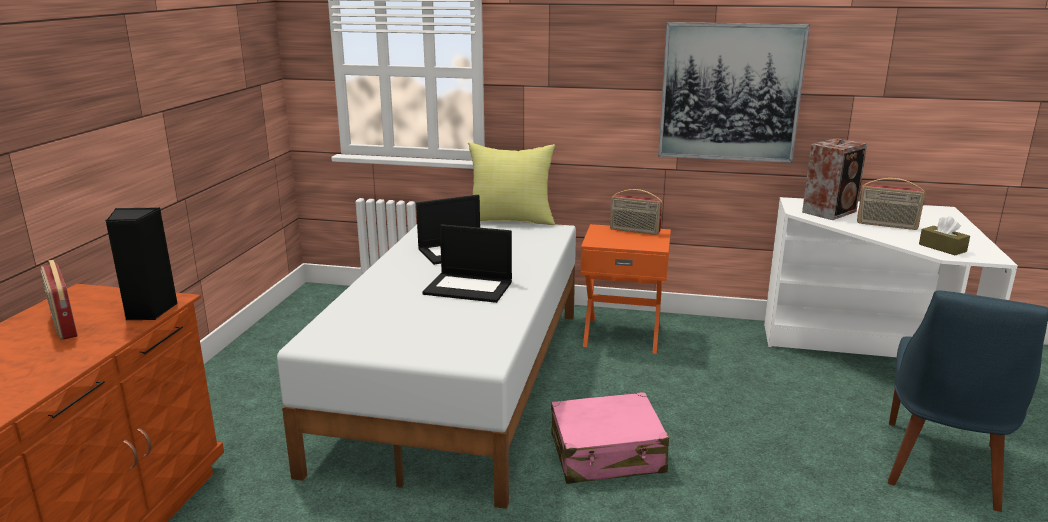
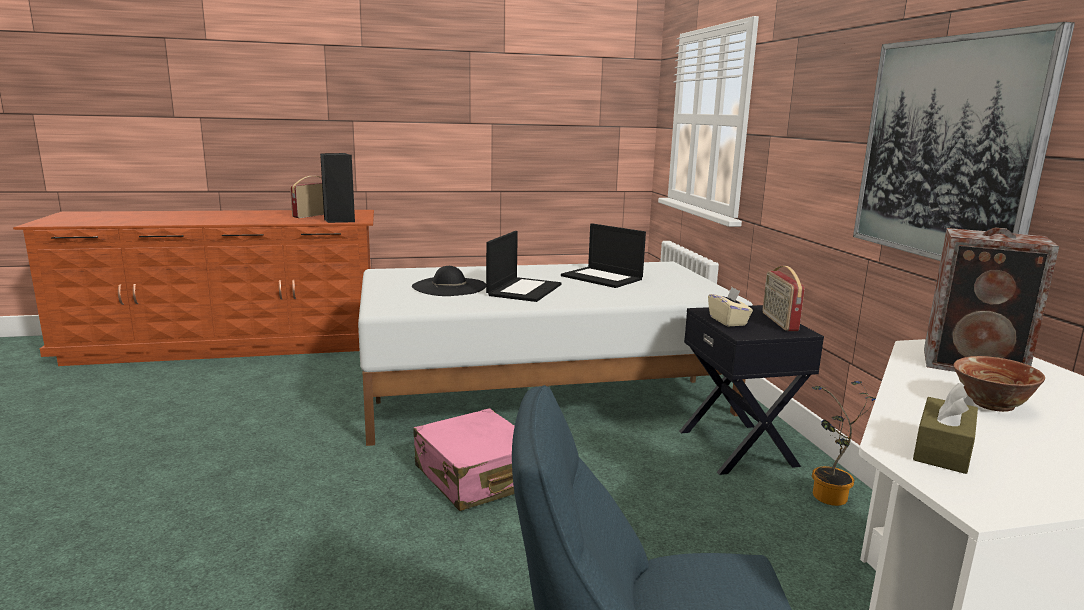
camera: 65 degrees right, 5 degrees down
laptop [422,224,512,303] -> laptop turned 150 degrees counterclockwise [486,231,562,302]
yellow pillow [468,142,555,225] -> none
orange nightstand [580,224,671,354] -> black nightstand [679,305,824,475]
radio [857,178,925,230] -> bowl [953,356,1045,412]
none -> black hat [412,266,486,296]
none -> beige tissue box [708,287,753,326]
none -> potted plant [812,381,876,506]

